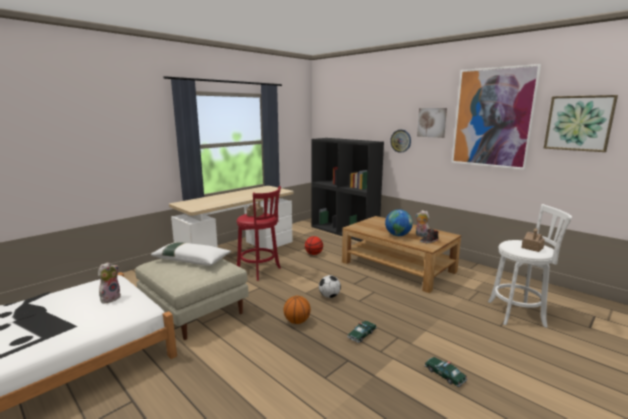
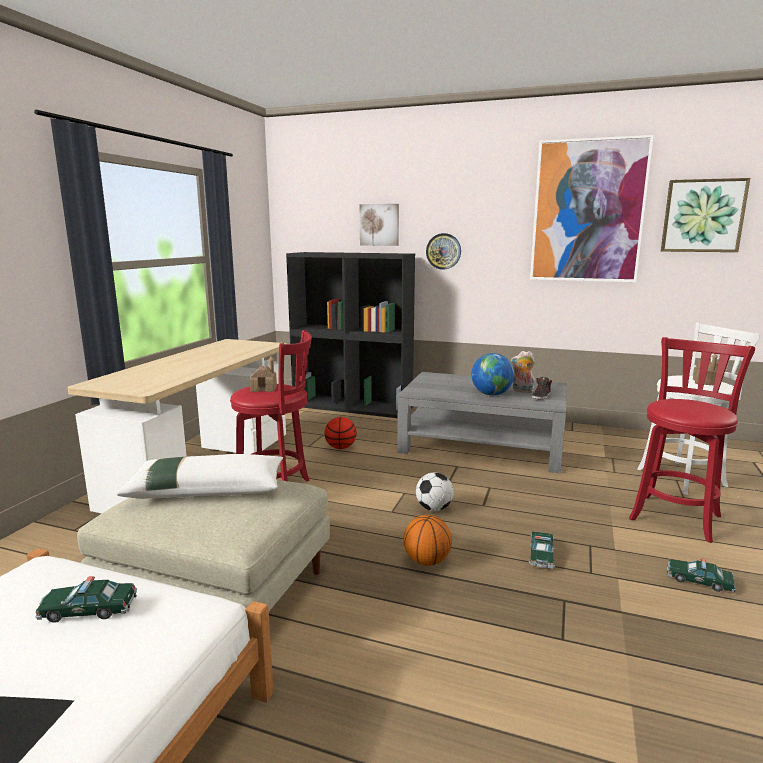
camera: 25 degrees left, 0 degrees up
plush toy [98,262,121,304] -> toy car [35,576,137,623]
brown coffee table [342,216,461,293] -> grey coffee table [397,372,567,473]
picture [417,108,447,138] -> picture moved to [360,204,399,246]
none -> red stool [629,337,755,543]

